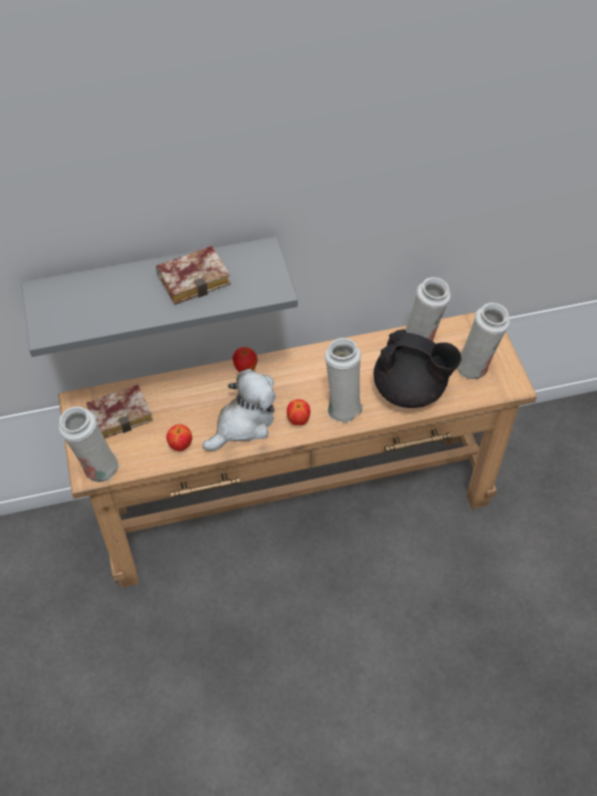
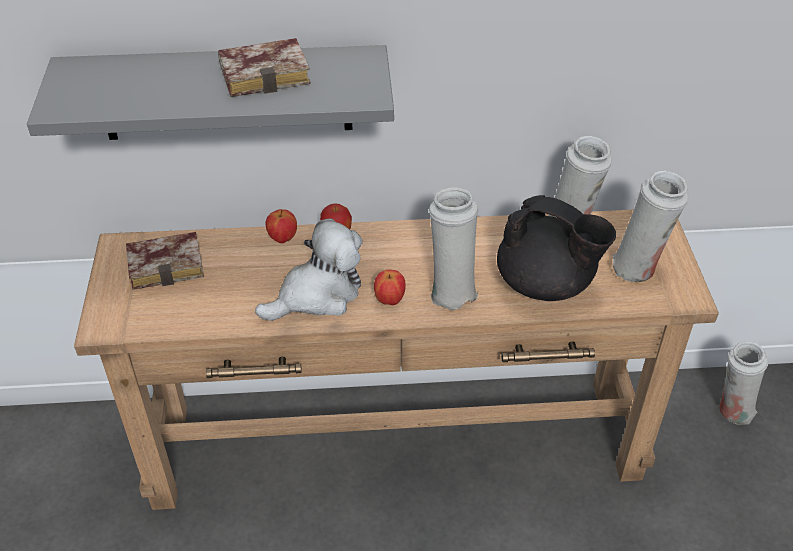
camera: 10 degrees right, 10 degrees down
white vase [59,406,120,483] -> white vase moved to [719,341,768,425]
apple [166,424,192,451] -> apple moved to [266,209,297,243]

